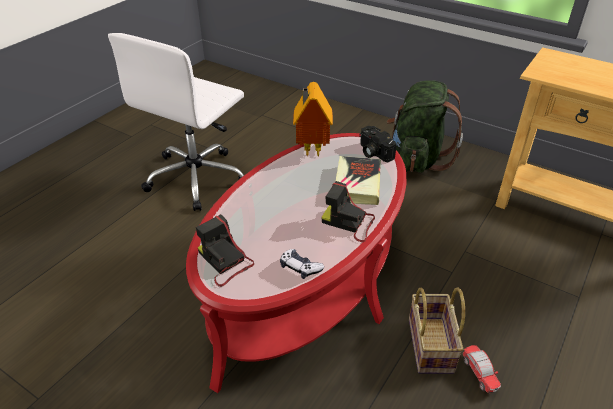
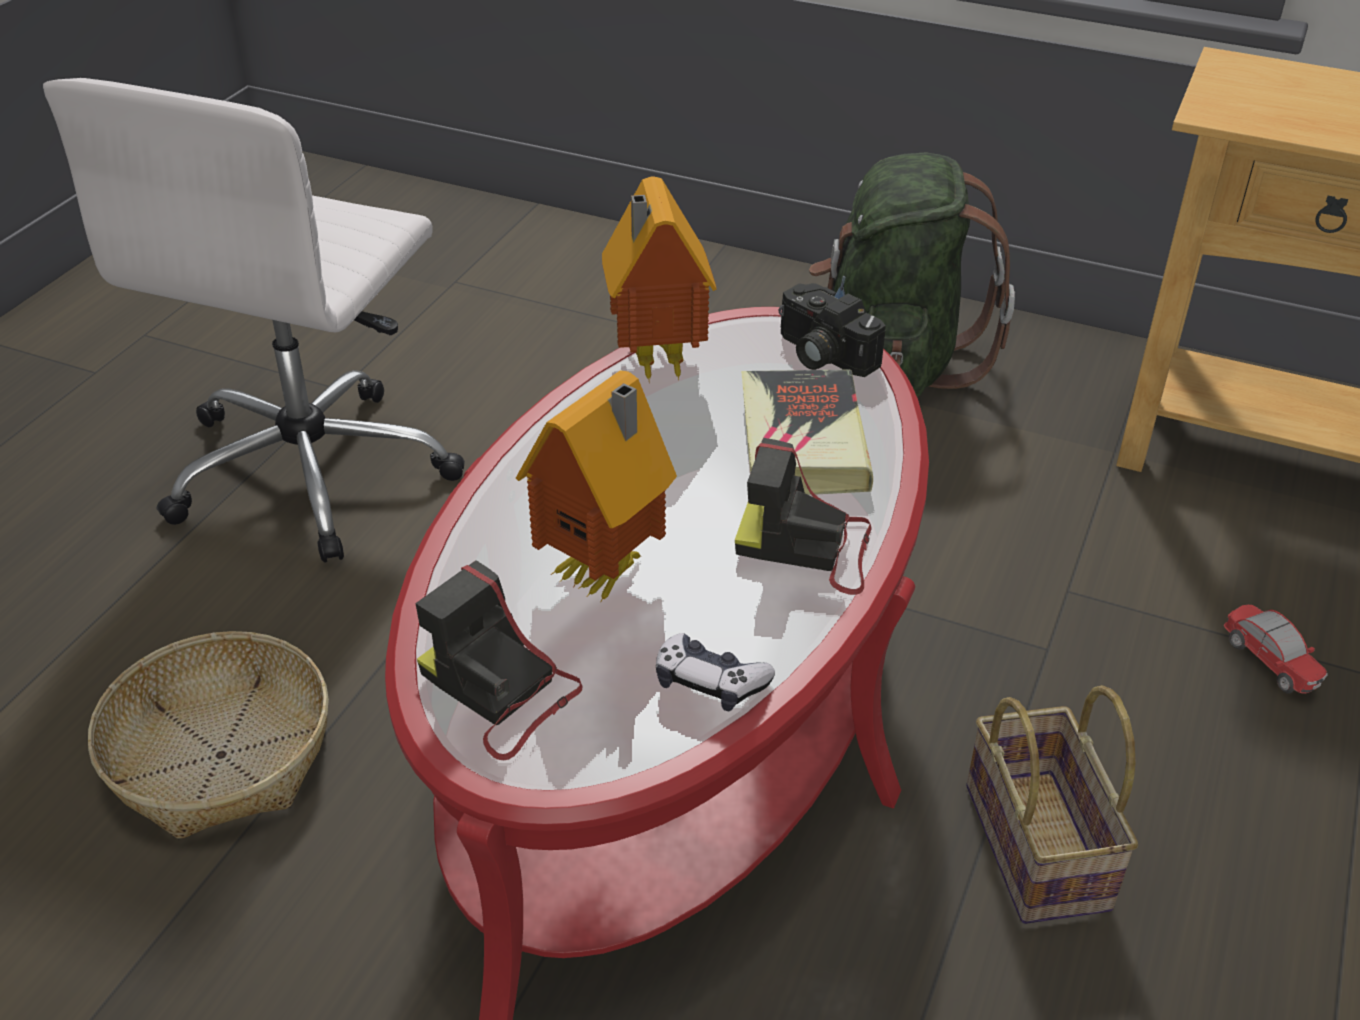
camera: 10 degrees left, 0 degrees up
toy car [463,345,501,393] -> toy car moved to [1224,605,1328,694]
none -> basket [88,631,329,839]
none -> toy house [516,370,677,603]

